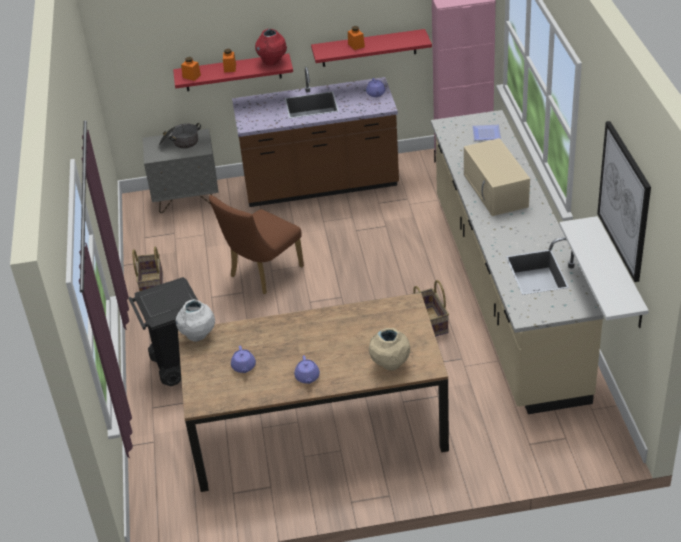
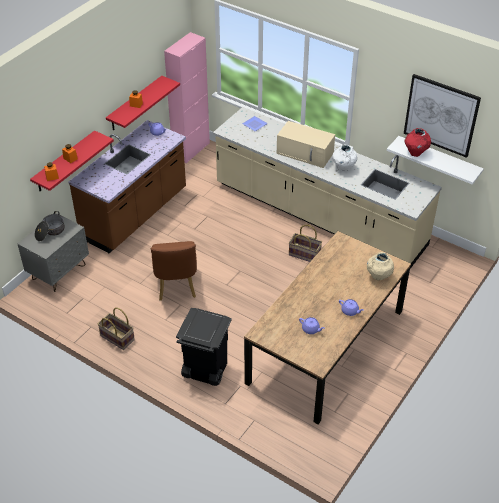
camera: 50 degrees left, 5 degrees up
white vase [176,299,215,342] -> white vase moved to [332,145,357,172]
red vase [255,29,287,66] -> red vase moved to [405,128,431,157]

